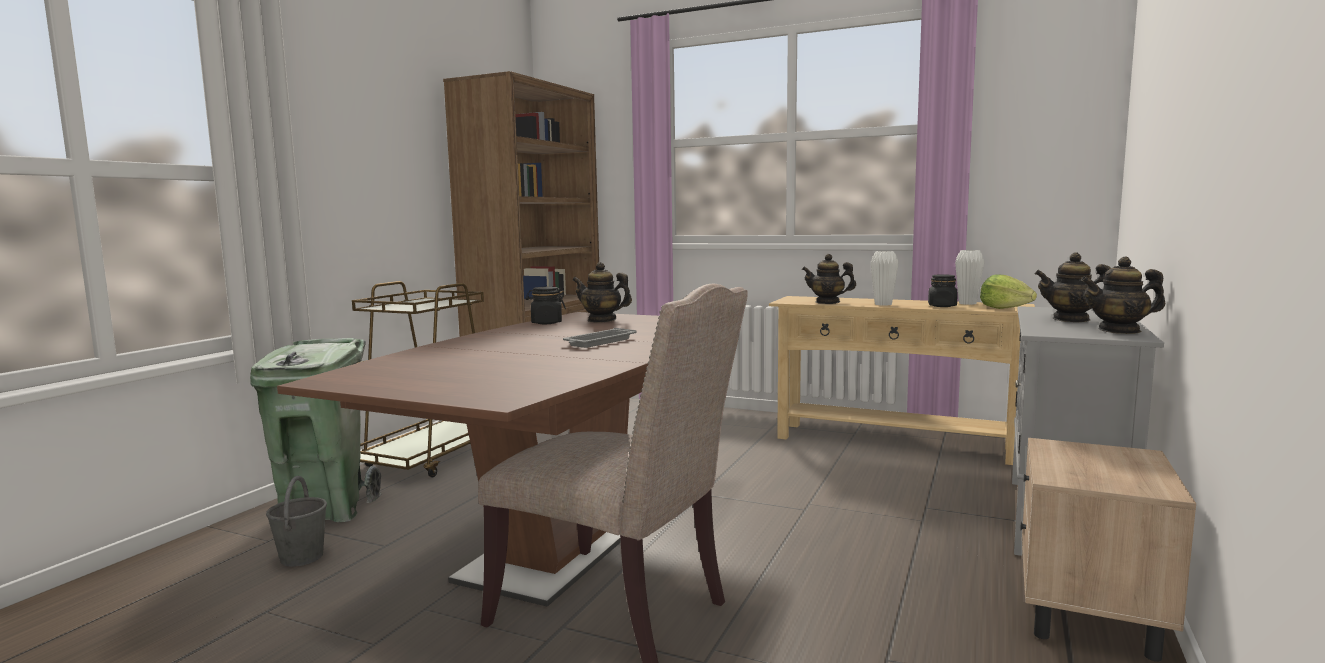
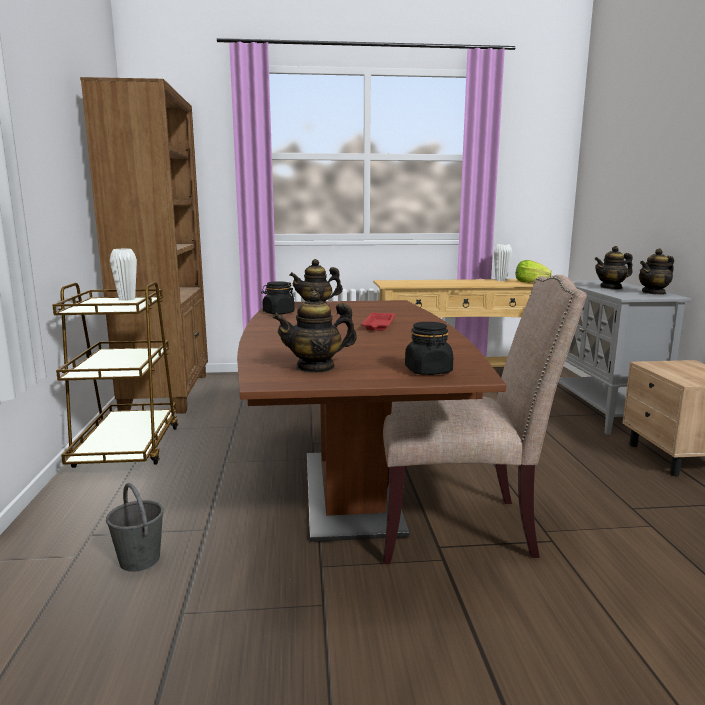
camera: 30 degrees left, 5 degrees up
green trash can [250,338,381,522] -> none
grey tray [563,328,637,348] -> red tray [362,313,396,331]
teapot [802,254,856,304] -> teapot moved to [273,291,357,373]
white vase [871,251,899,306] -> white vase moved to [110,249,137,301]
black jar [928,274,958,307] -> black jar moved to [405,322,453,375]

